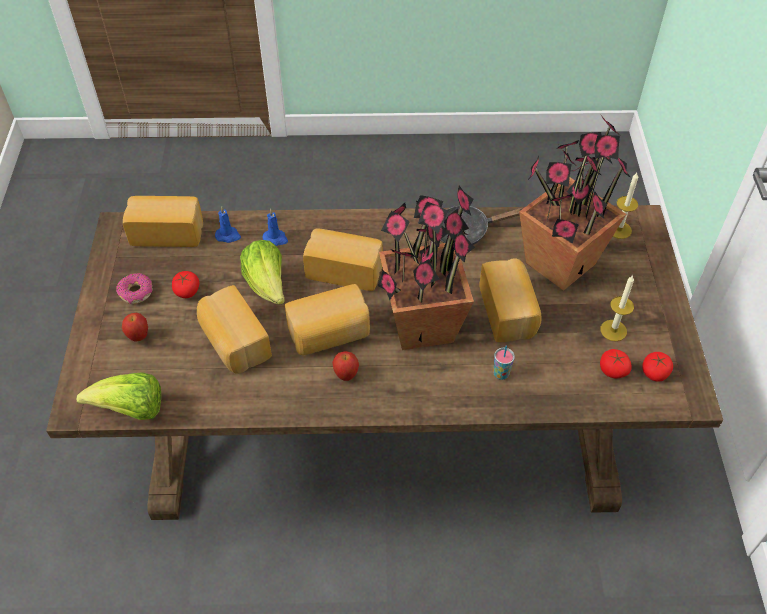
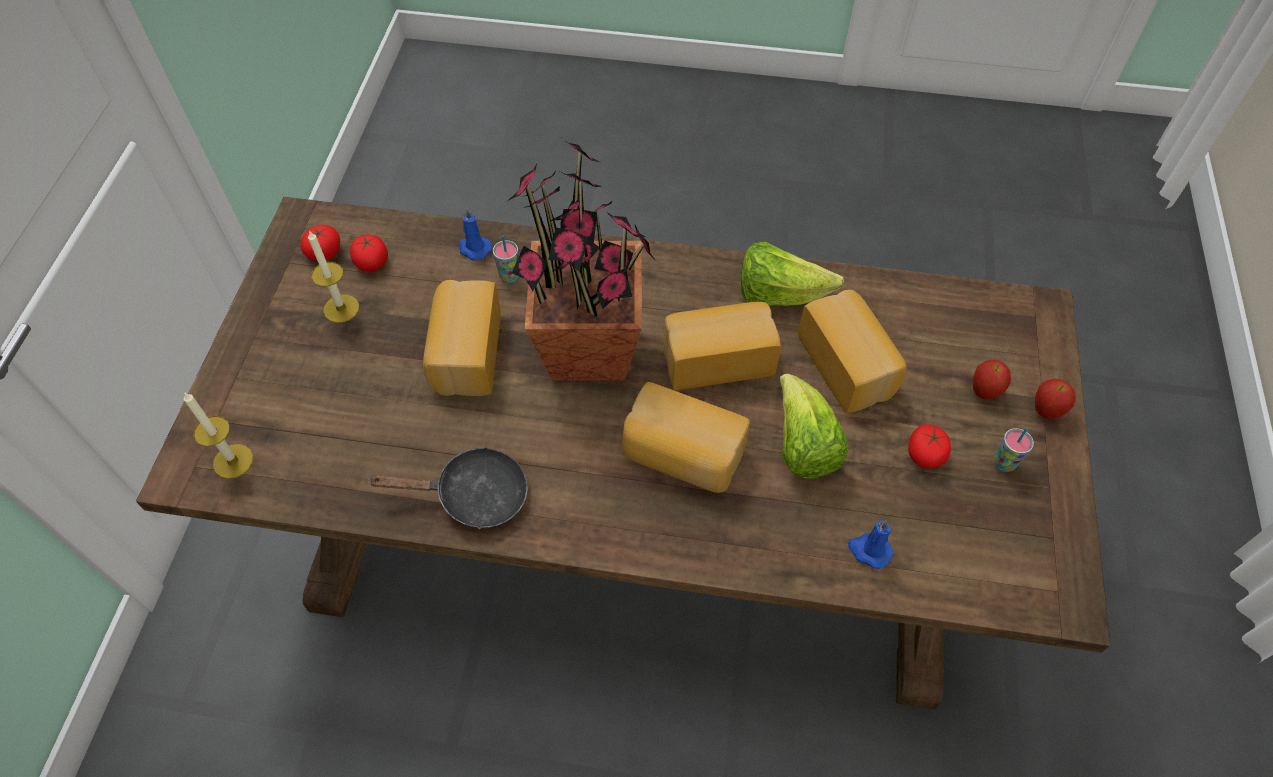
camera: 170 degrees left, 5 degrees up
lettuce [76,372,161,420] -> lettuce moved to [741,242,844,306]
donut [116,273,153,304] -> cup [994,428,1034,472]
bread [123,196,203,247] -> none
blue candle [262,209,288,246] -> blue candle moved to [458,209,492,261]
apple [332,351,359,381] -> apple moved to [1035,379,1075,419]
potted plant [519,114,631,291] -> none

